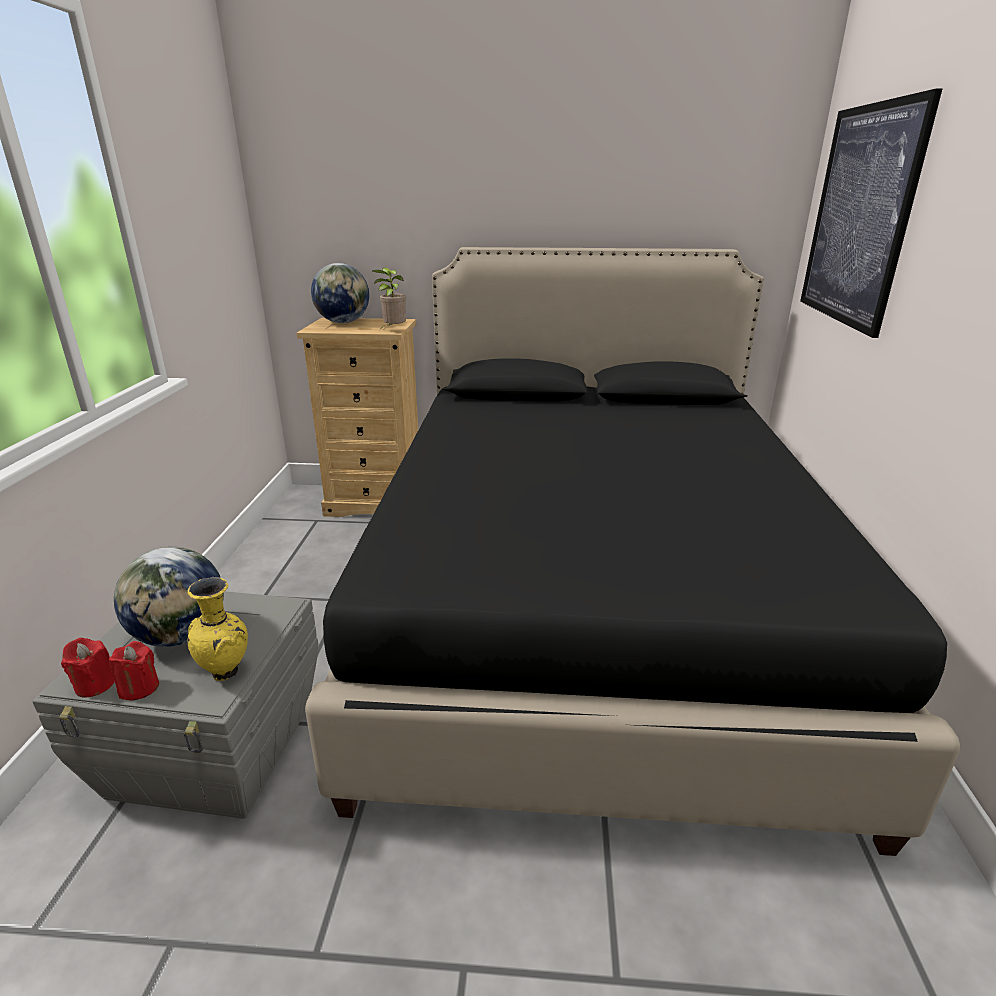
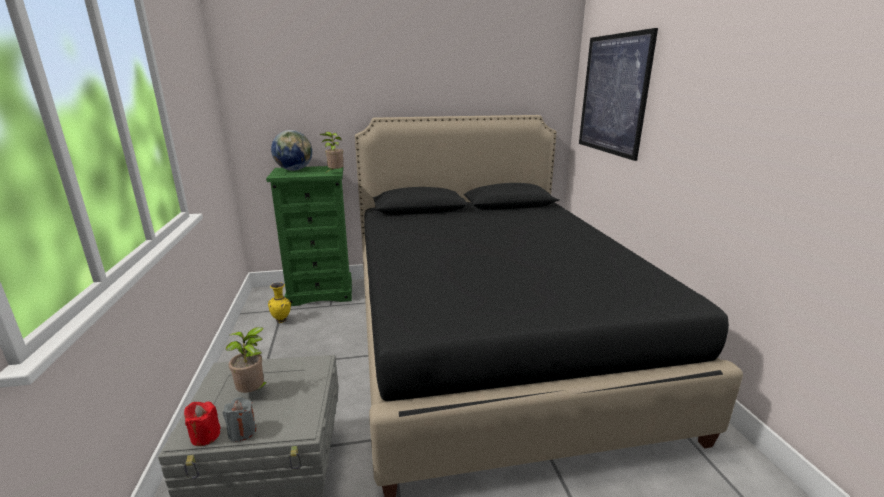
camera: 15 degrees left, 5 degrees down
red candle [109,641,159,701] -> grey candle [223,397,256,442]
globe [114,547,224,647] -> potted plant [226,327,269,393]
yellow vase [187,577,248,681] -> yellow vase moved to [268,282,291,323]
beige dresser [296,318,418,517] -> green dresser [266,166,352,306]

